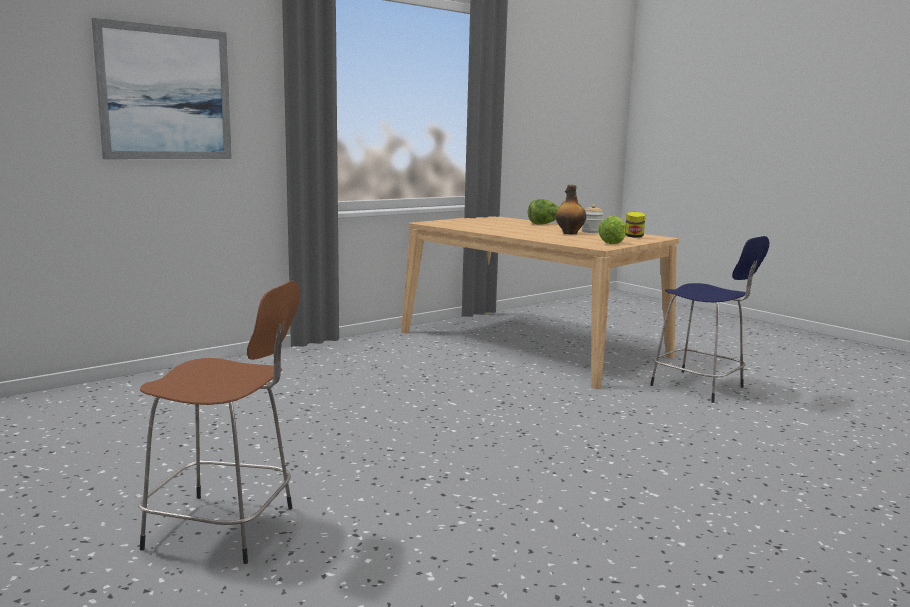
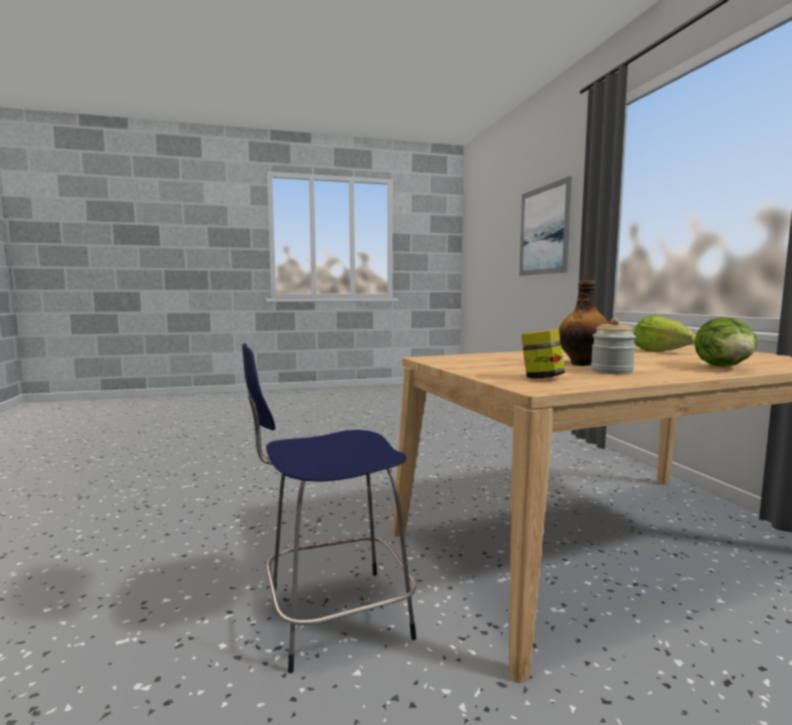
camera: 115 degrees right, 5 degrees down
brown stool [138,281,300,564] -> none
lettuce [598,216,626,244] -> lettuce moved to [634,316,696,352]

